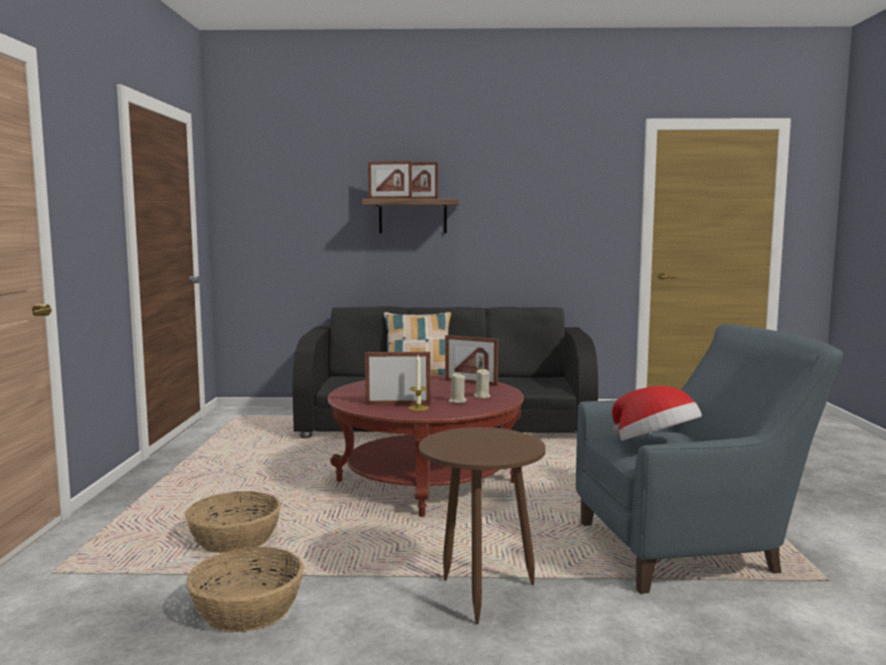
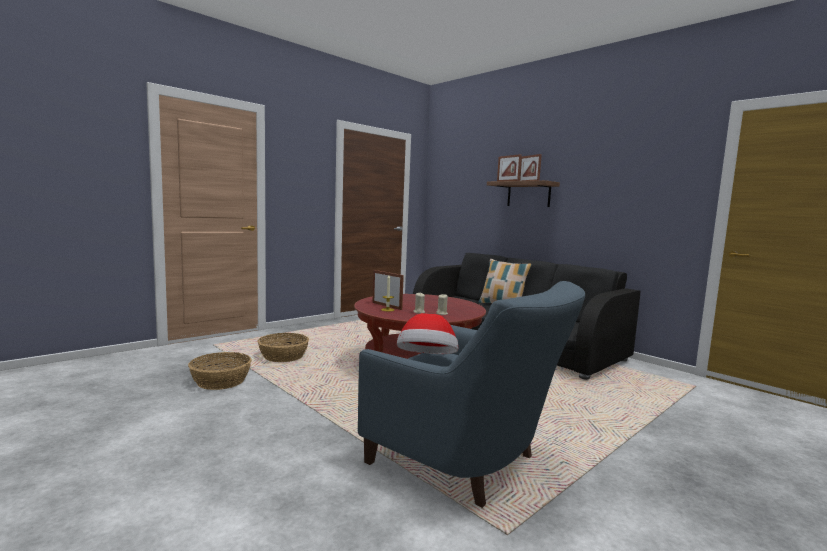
camera: 45 degrees right, 0 degrees up
brown side table [419,427,546,624] -> none
picture frame [445,335,498,386] -> none

